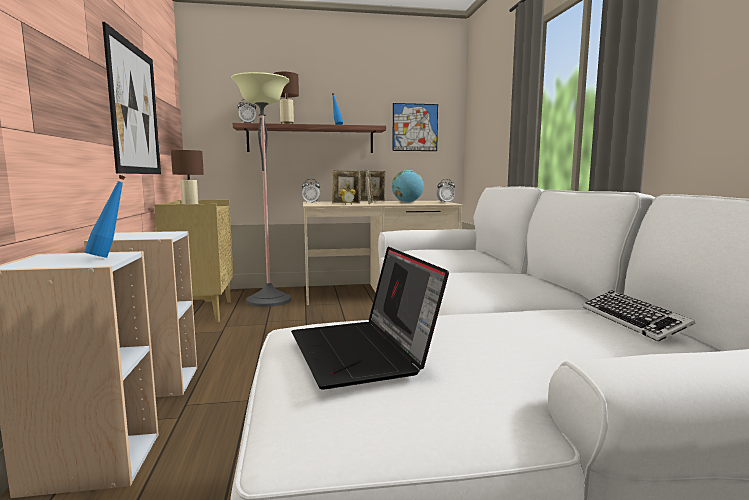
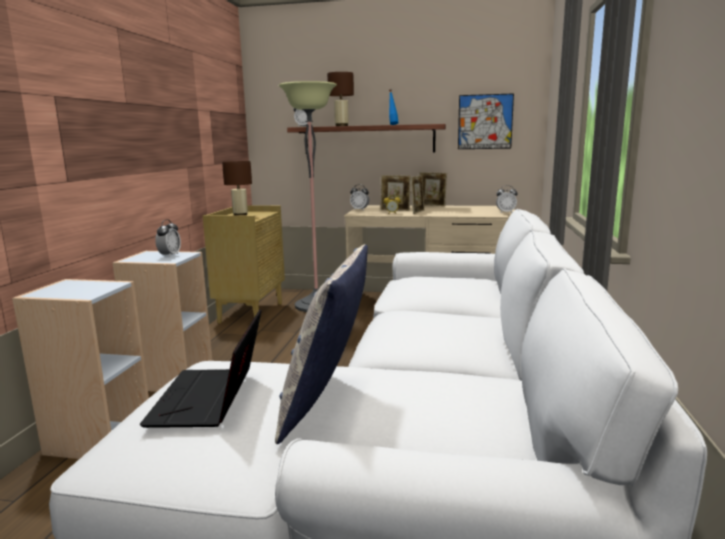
camera: 20 degrees right, 5 degrees up
blue bottle [84,175,125,258] -> none
picture [102,22,161,174] -> none
globe [392,170,424,203] -> none
keyboard [583,290,696,342] -> none
none -> alarm clock [155,219,181,258]
none -> pillow [275,244,368,444]

